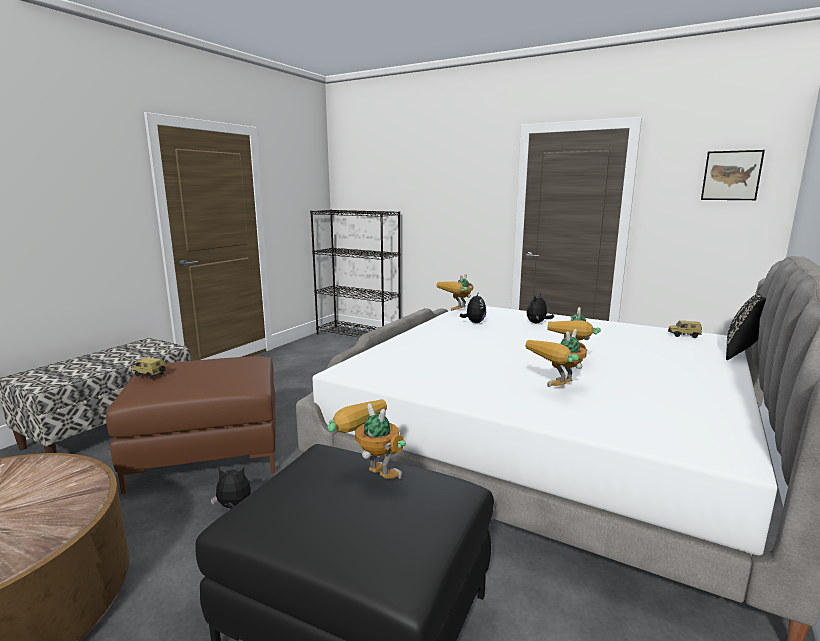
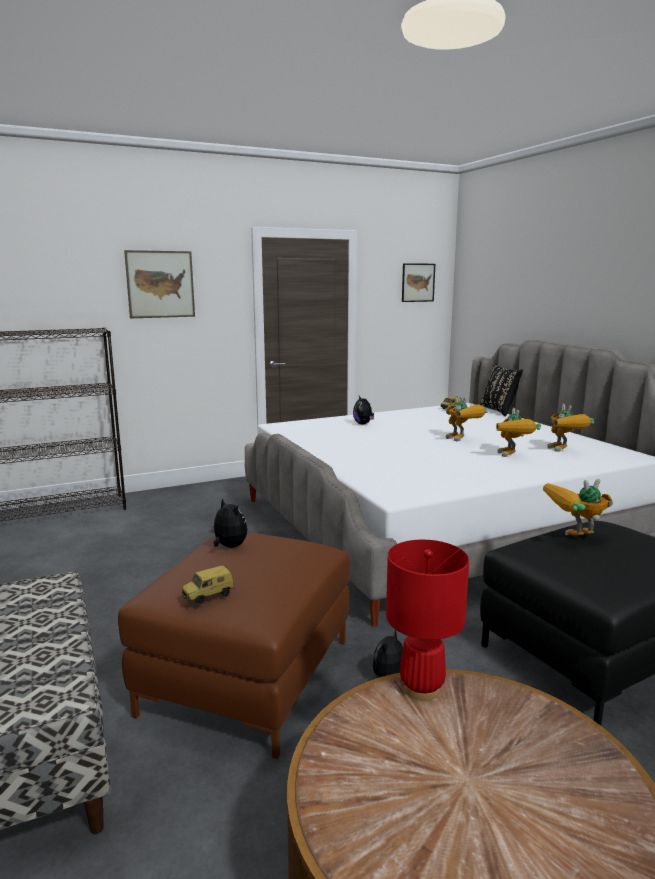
camera: 55 degrees left, 0 degrees up
toy robot [436,274,474,311] -> toy robot moved to [547,404,594,452]
plush toy [460,292,486,323] -> plush toy moved to [209,498,247,548]
none -> picture [124,250,195,318]
none -> red table lamp [386,540,469,701]

